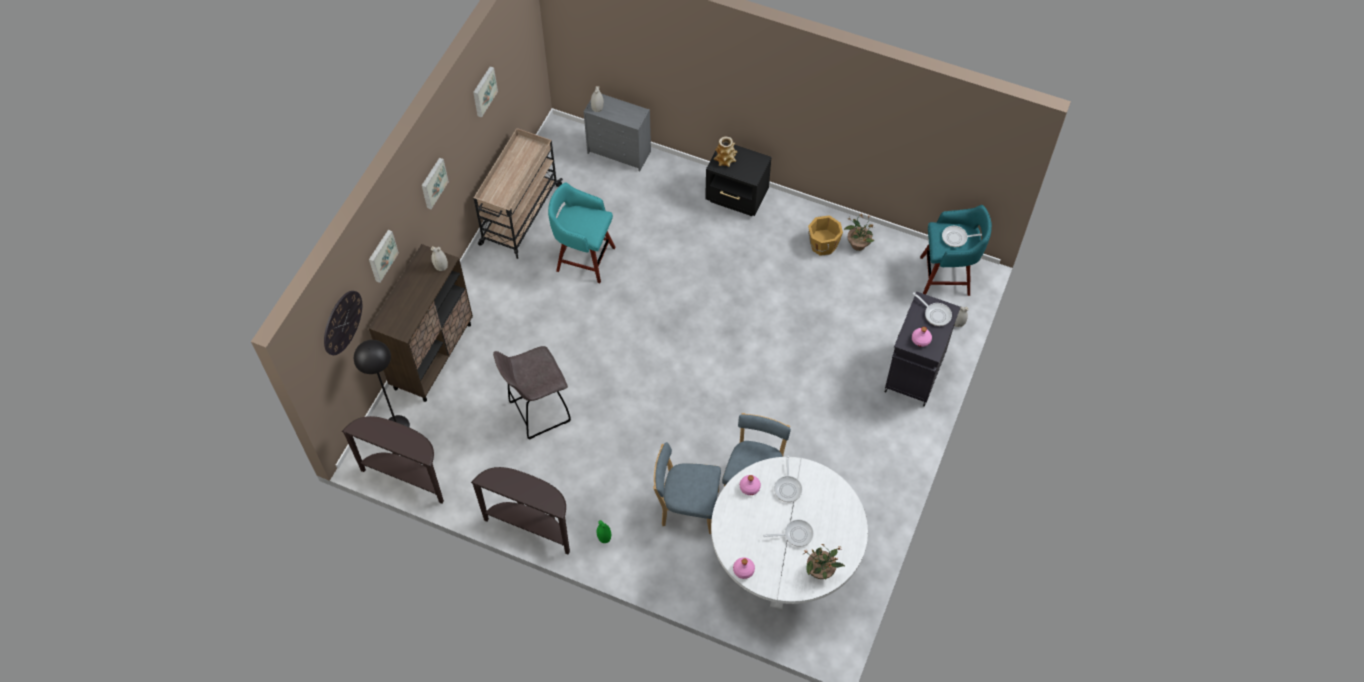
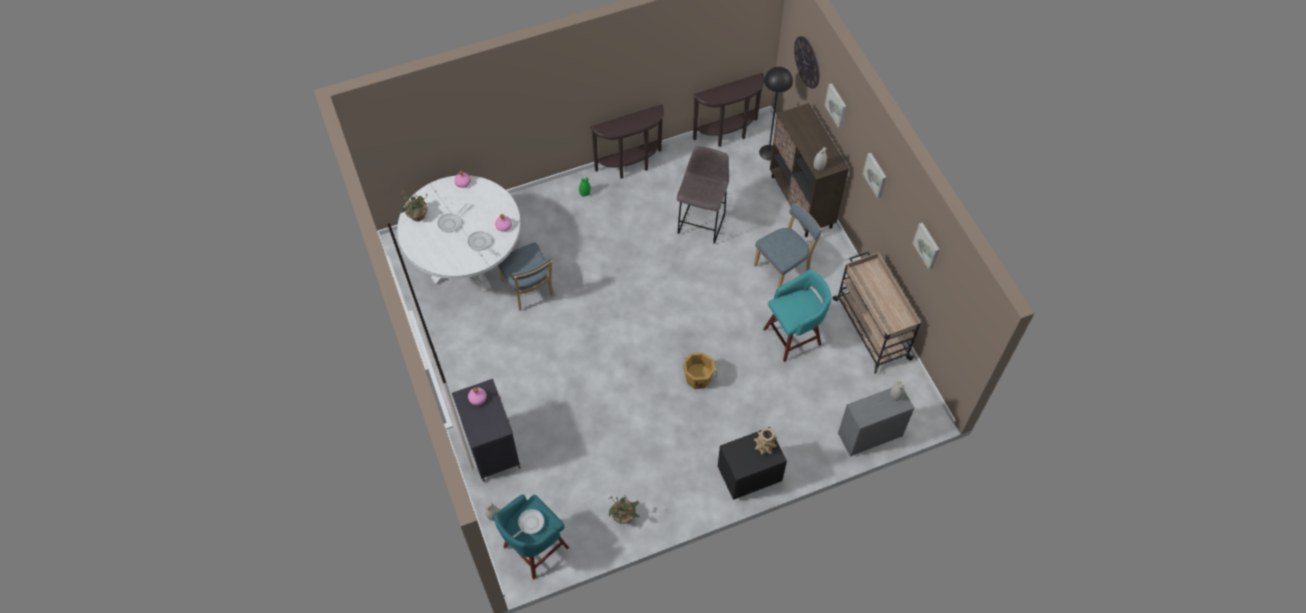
camera: 135 degrees right, 0 degrees up
blue chair [653,442,721,534] -> blue chair moved to [754,203,823,288]
orange bucket [808,215,843,256] -> orange bucket moved to [683,353,717,389]
frying pan [913,292,952,326] -> none

